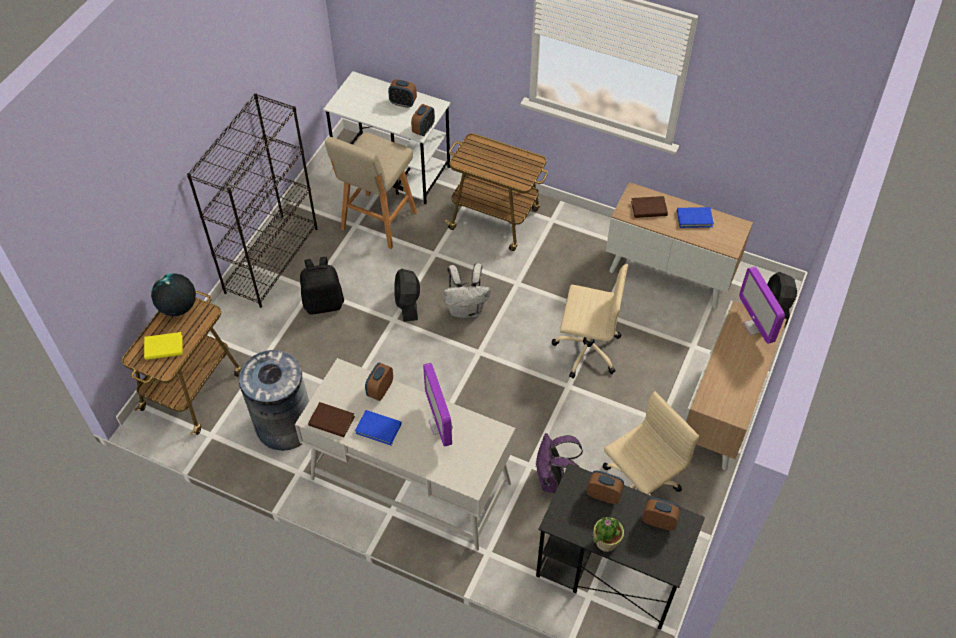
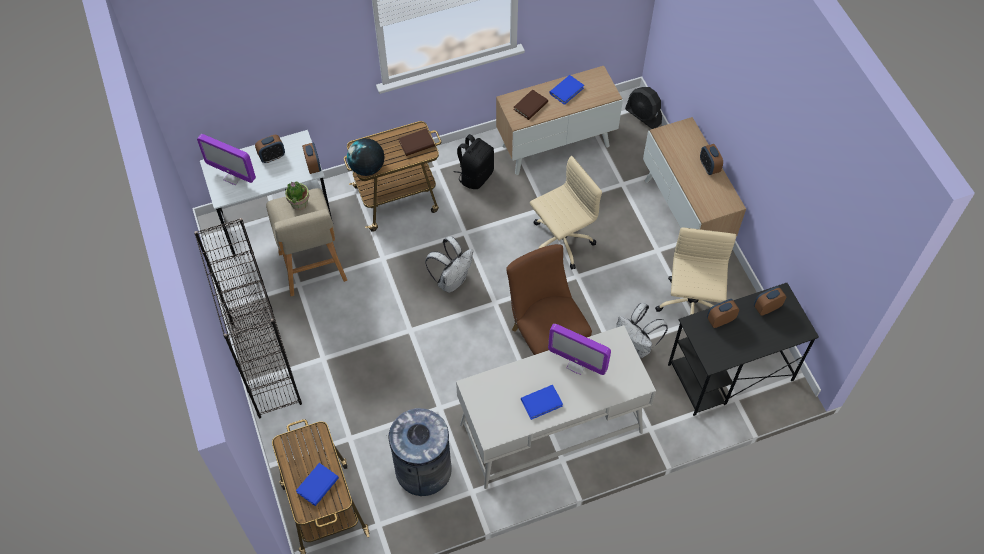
camera: 45 degrees left, 5 degrees up
yellow book [144,332,183,360] -> blue book [296,463,339,506]
globe [151,273,196,316] -> globe moved to [347,138,385,176]
black backpack [300,257,344,315] -> black backpack moved to [454,134,494,189]
brown book [308,402,355,437] -> brown book moved to [398,129,435,156]
alarm clock [365,363,393,401] -> alarm clock moved to [700,144,723,175]
black fan [394,269,420,322] -> none
purple backpack [536,433,583,493] -> white backpack [616,303,668,358]
potted plant [593,517,624,552] -> potted plant moved to [285,181,309,210]
monitor [739,266,785,344] -> monitor moved to [197,134,256,185]
none -> brown chair [506,244,592,355]

